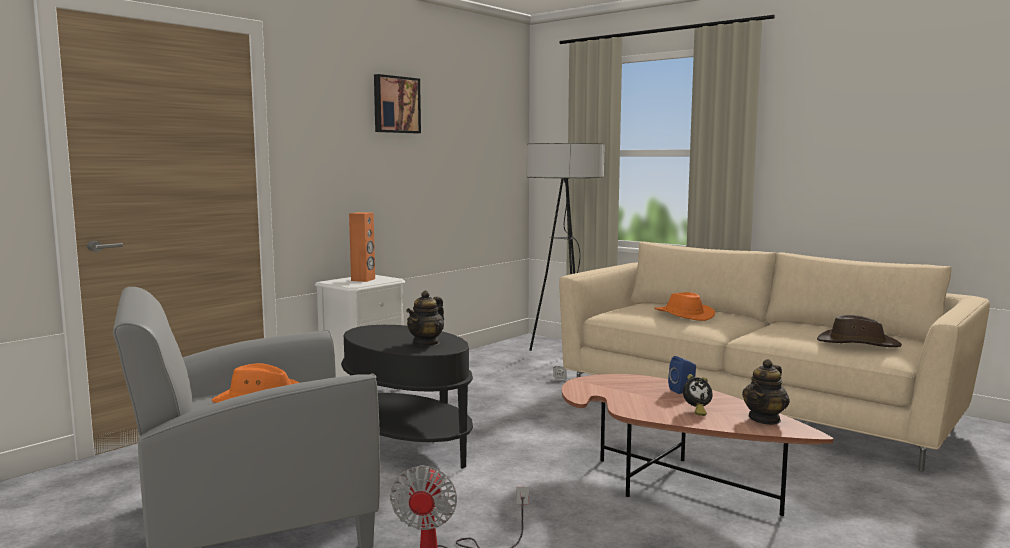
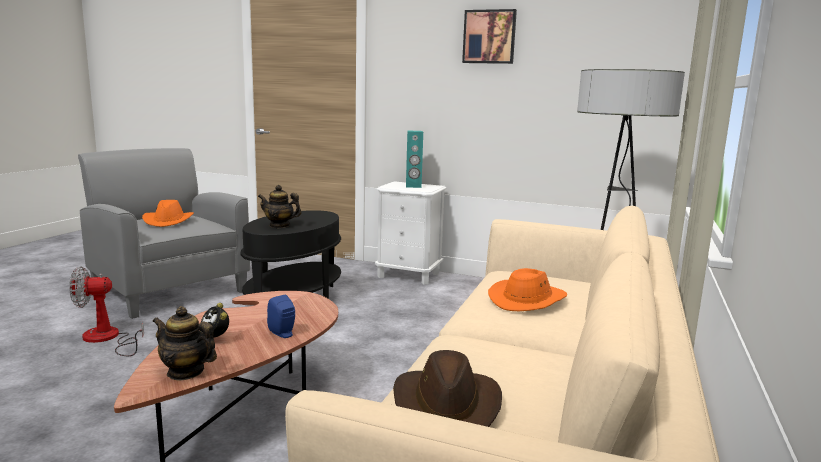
camera: 70 degrees right, 5 degrees up
orange speaker [349,212,375,282] -> turquoise speaker [406,130,423,188]

